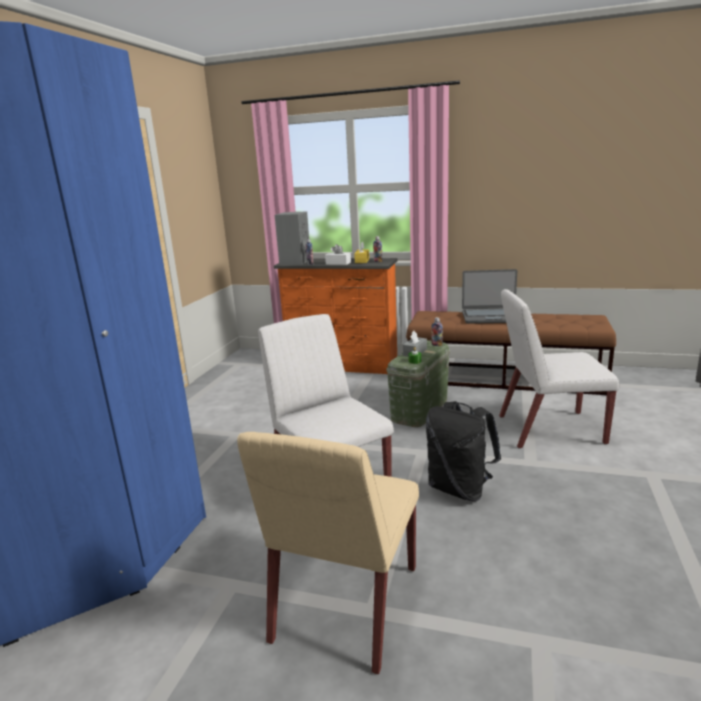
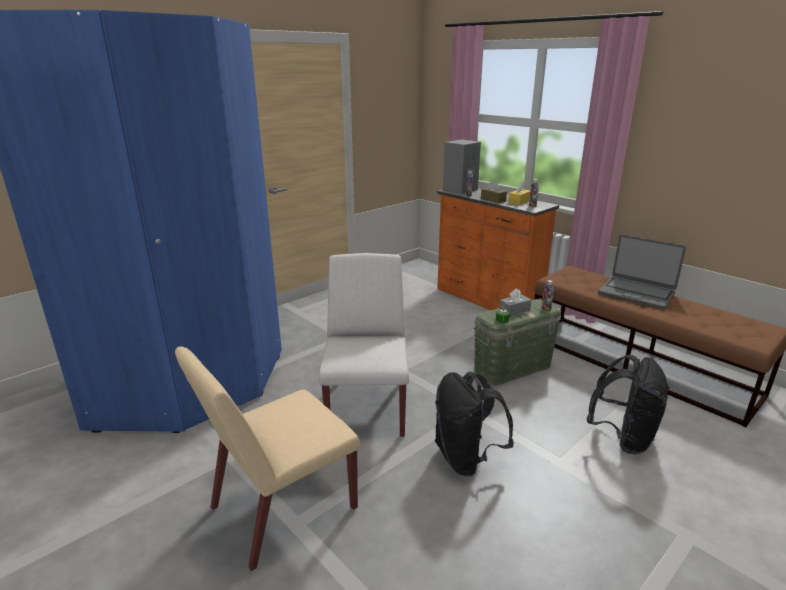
camera: 30 degrees right, 5 degrees up
white tissue box [325,244,351,265] -> brown tissue box [481,181,507,203]
white chair [499,289,619,449] -> black backpack [587,355,670,454]

